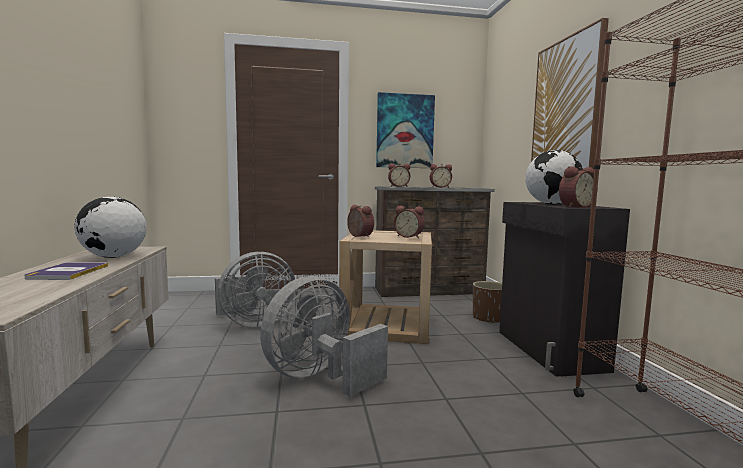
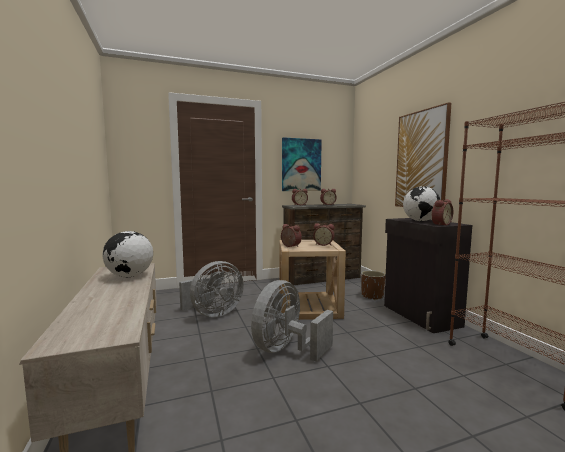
camera: 10 degrees left, 0 degrees up
book [25,262,108,280] -> none

